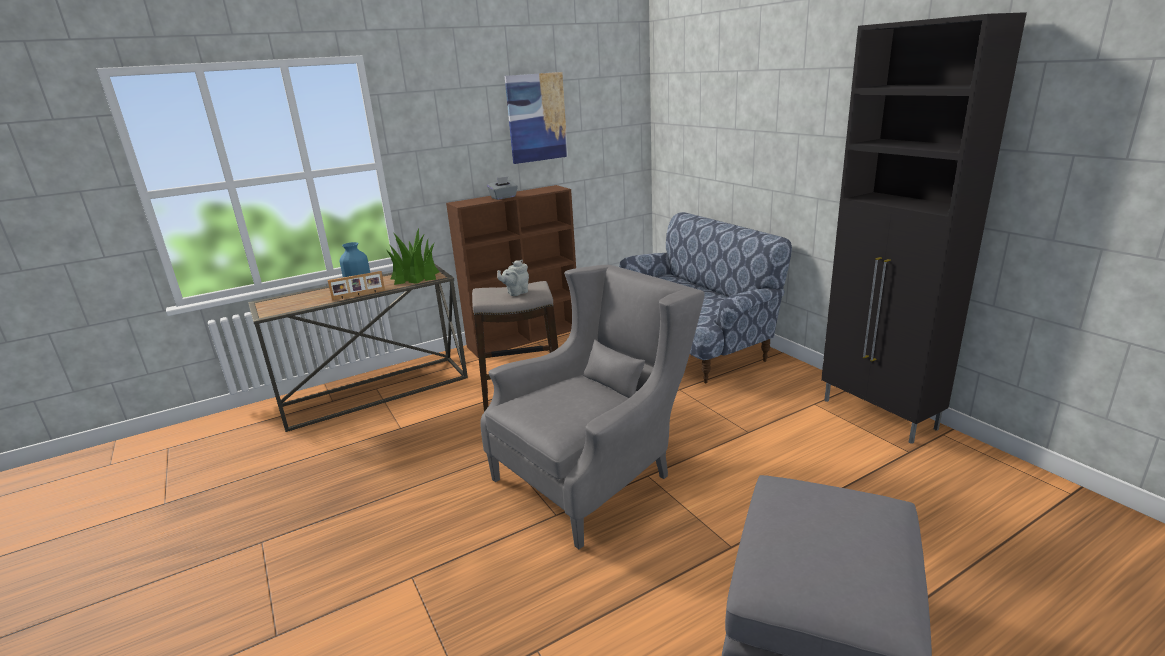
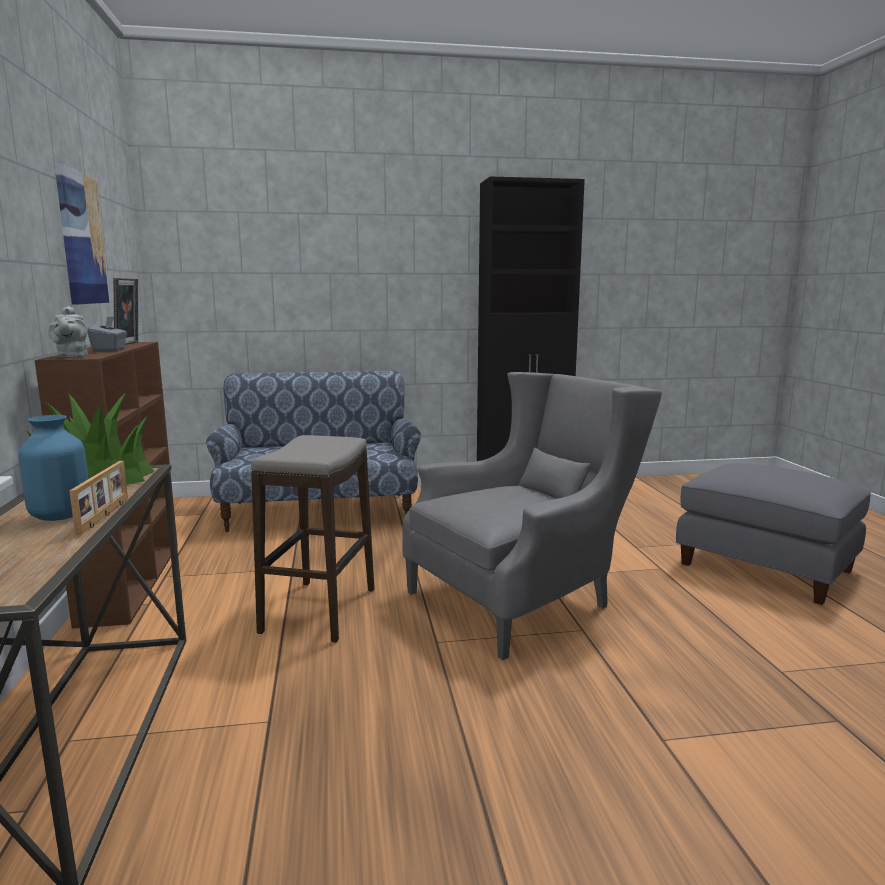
camera: 70 degrees left, 10 degrees down
grey armchair [480,265,705,549] -> grey armchair turned 75 degrees clockwise [402,372,662,660]
grey teapot [497,260,529,296] -> grey teapot moved to [48,306,87,357]
none -> picture frame [113,278,138,345]

